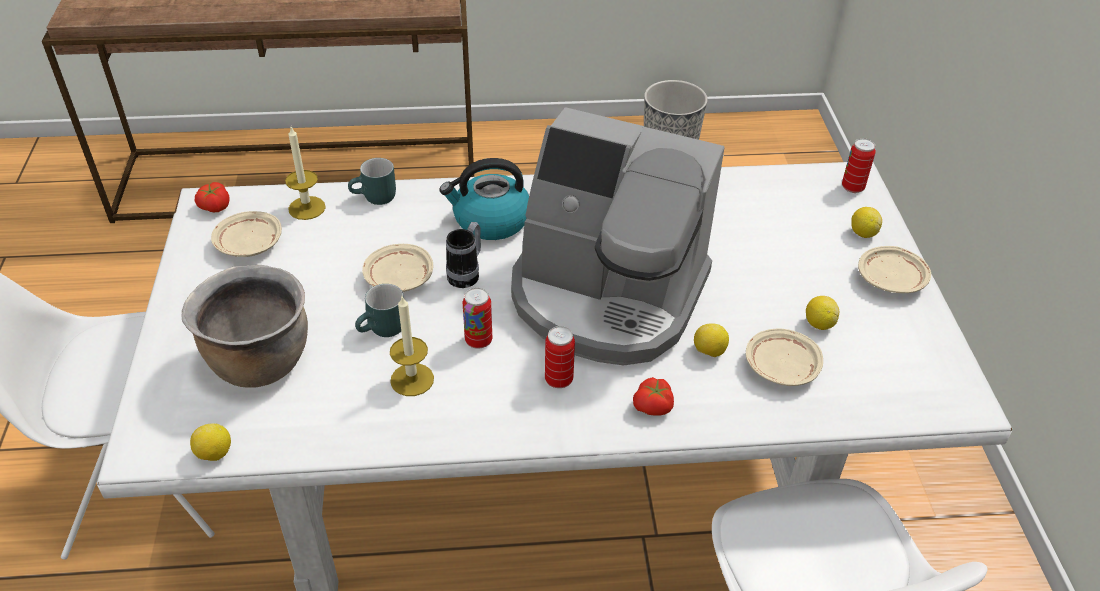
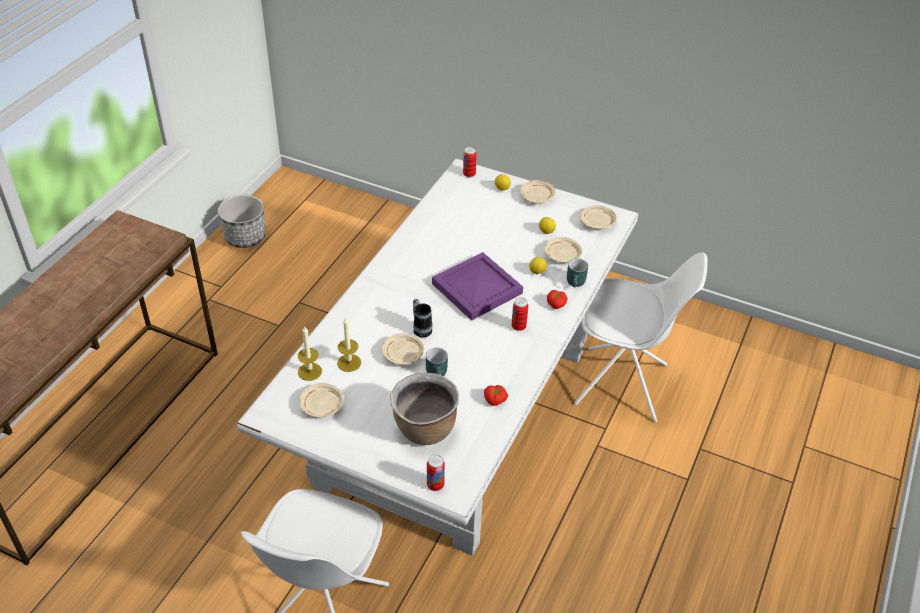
camera: 60 degrees left, 0 degrees up
lemon [190,423,231,461] -> none
tomato [195,182,230,212] -> tomato moved to [484,385,508,406]
turquoise mug [348,158,396,205] -> turquoise mug moved to [567,258,588,287]
candle [390,297,434,396] -> candle moved to [337,318,361,372]
kettle [440,158,529,240] -> none
can [463,288,492,349] -> can moved to [427,455,445,491]
coffee machine [511,107,725,366] -> purple tray [432,252,523,321]
none -> beige plate [580,205,617,229]

